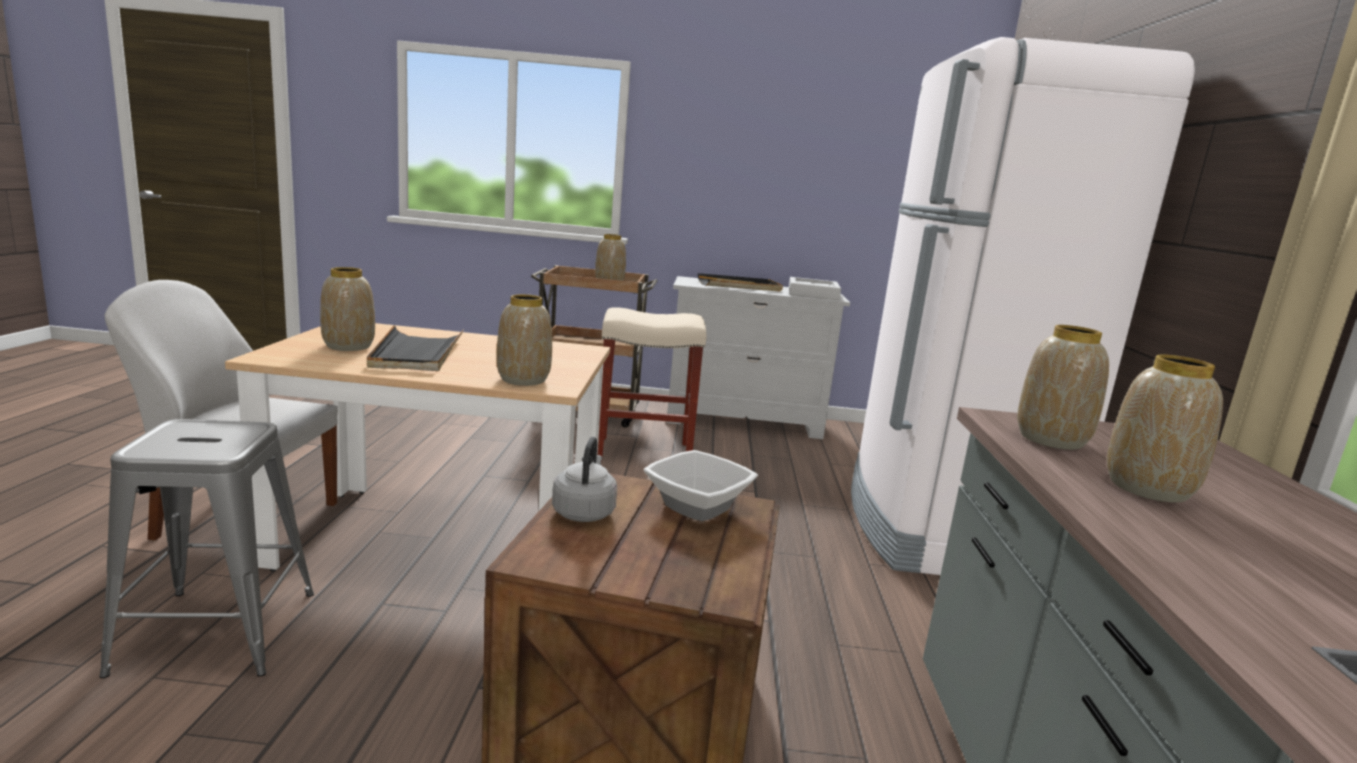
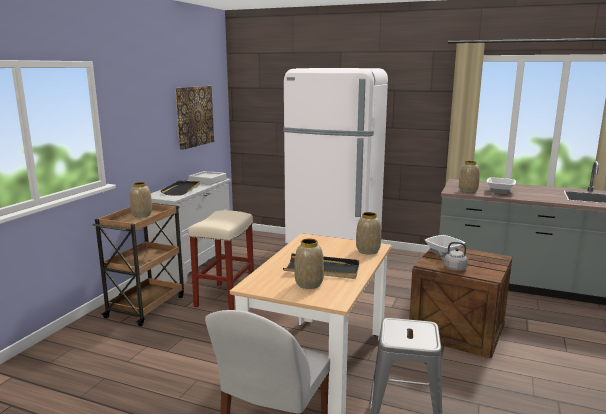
camera: 70 degrees left, 0 degrees up
vase [1107,354,1223,503] -> bowl [486,177,516,194]
none -> picture [175,86,214,150]

